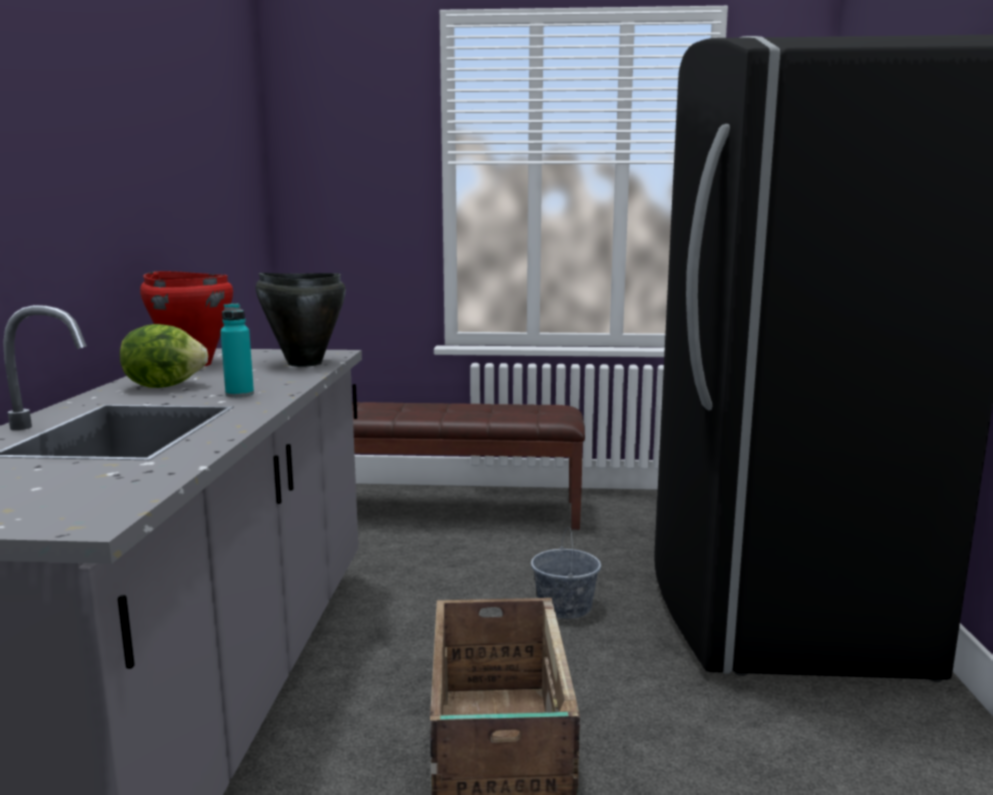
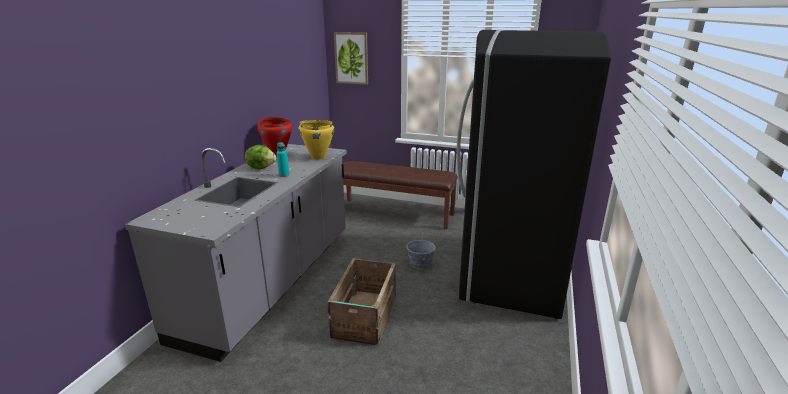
camera: 15 degrees right, 10 degrees up
black cooking pot [256,273,346,367] -> yellow cooking pot [298,120,334,160]
none -> picture [334,32,368,85]

